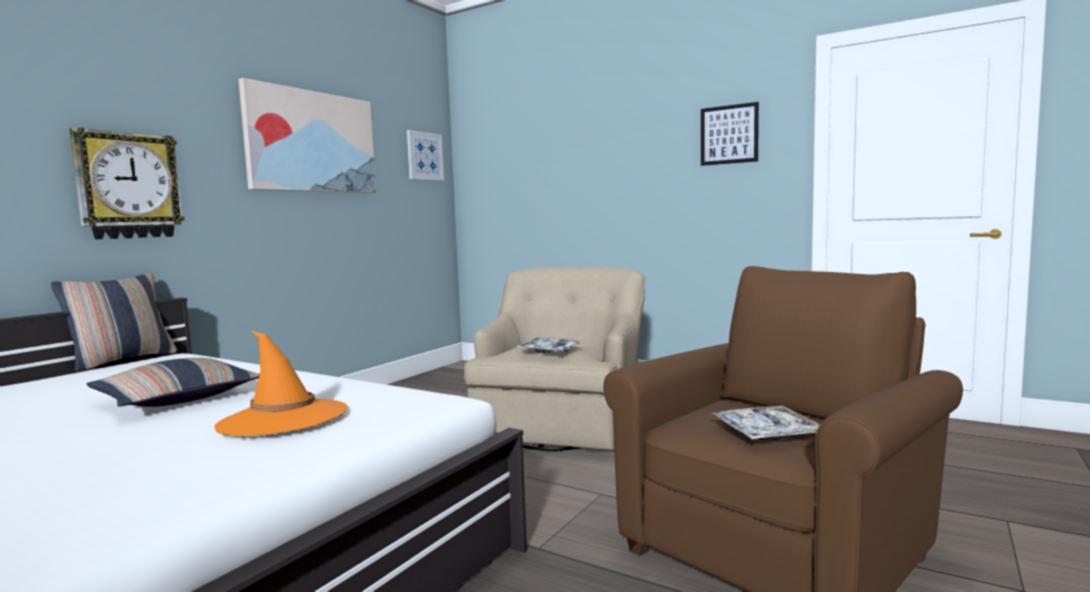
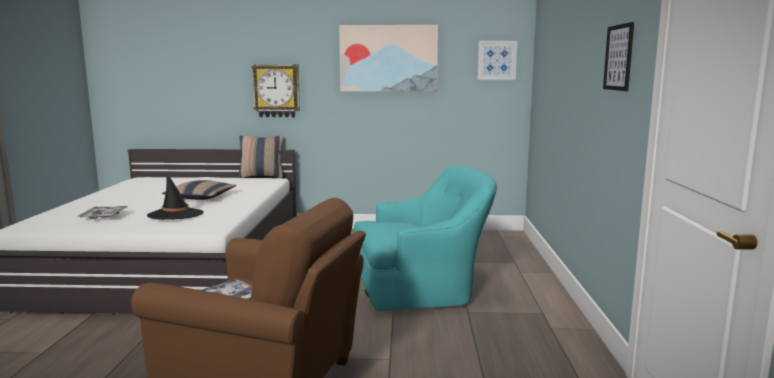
camera: 60 degrees right, 5 degrees up
orange hat [215,331,348,436] -> black hat [147,175,204,220]
beige armchair [464,267,645,451] -> turquoise armchair [354,166,497,311]
tray [516,337,582,354] -> tray moved to [78,206,128,219]

